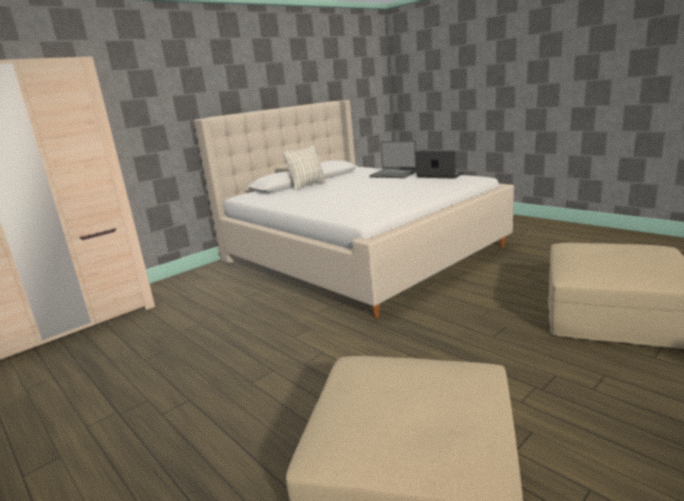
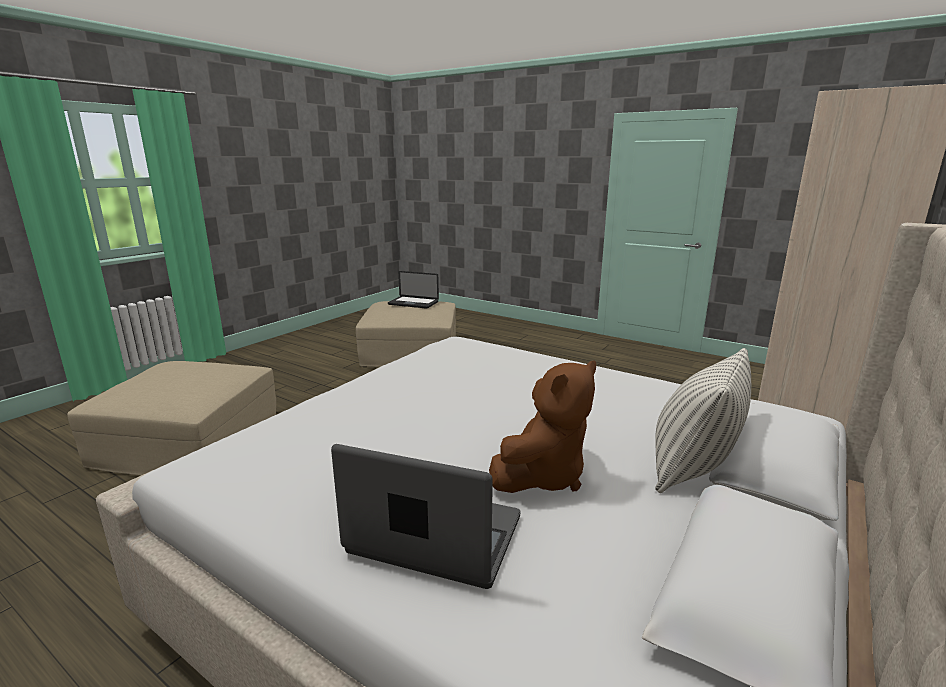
camera: 165 degrees right, 0 degrees up
laptop [415,151,464,179] -> laptop moved to [388,271,439,309]
none -> brown plush toy [489,361,596,493]

